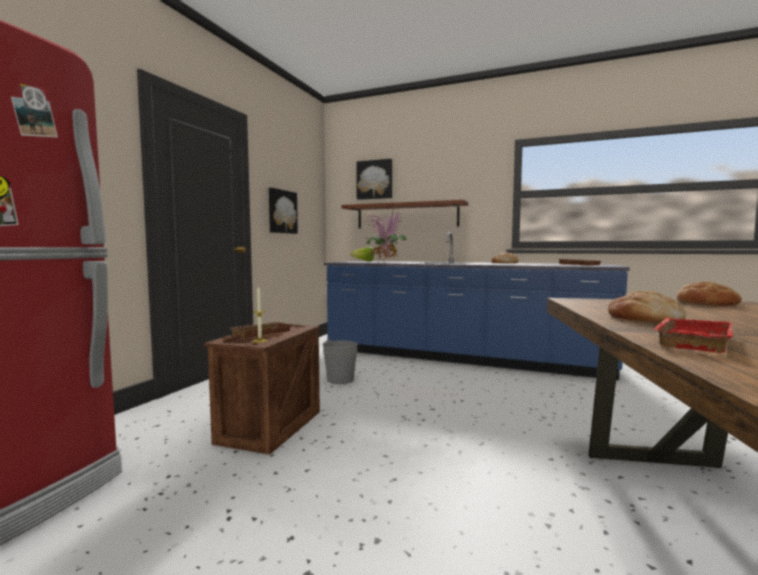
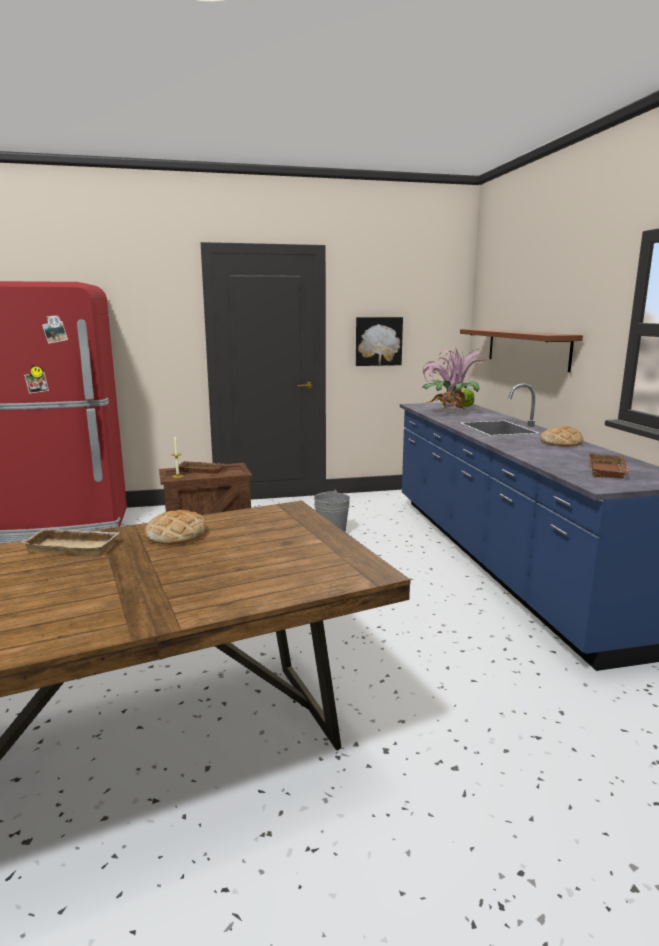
camera: 55 degrees right, 10 degrees up
picture [356,159,392,200] -> none
red tray [654,318,733,353] -> beige tray [21,528,119,556]
bread [676,282,742,306] -> none

